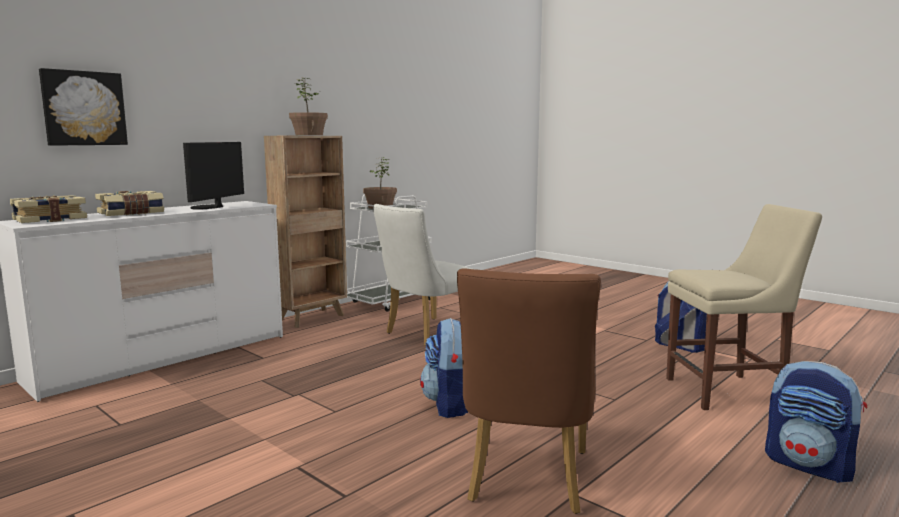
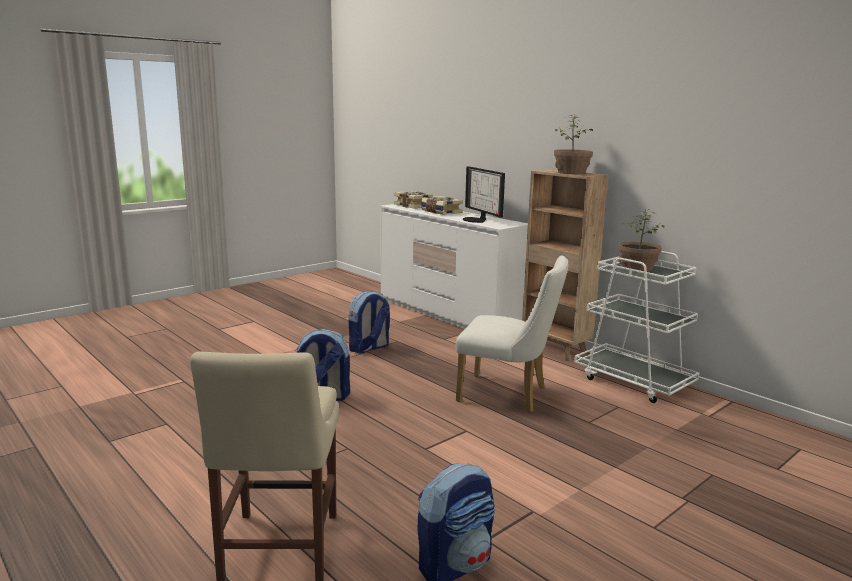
camera: 95 degrees right, 5 degrees up
picture [39,68,128,146] -> none
monitor [183,142,244,210] -> monitor turned 135 degrees counterclockwise [463,166,505,223]
white chair [373,204,472,346] -> white chair turned 150 degrees clockwise [456,256,568,412]
brown chair [457,268,601,514] -> none
backpack [765,361,867,483] -> backpack moved to [348,291,390,354]

